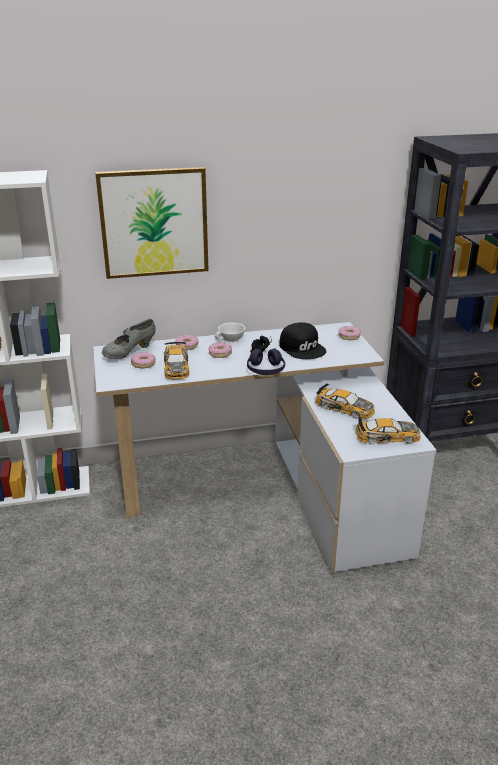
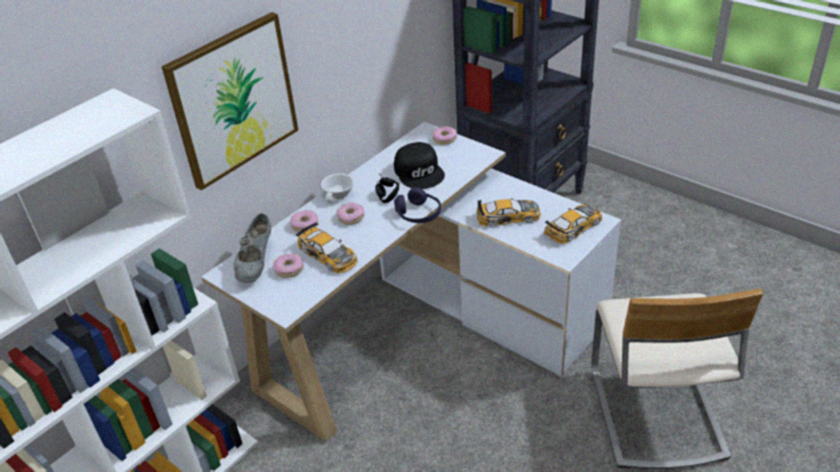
camera: 35 degrees left, 10 degrees up
black cap [279,322,326,359] -> black cap turned 45 degrees clockwise [394,142,445,189]
none -> beige chair [591,288,763,469]

